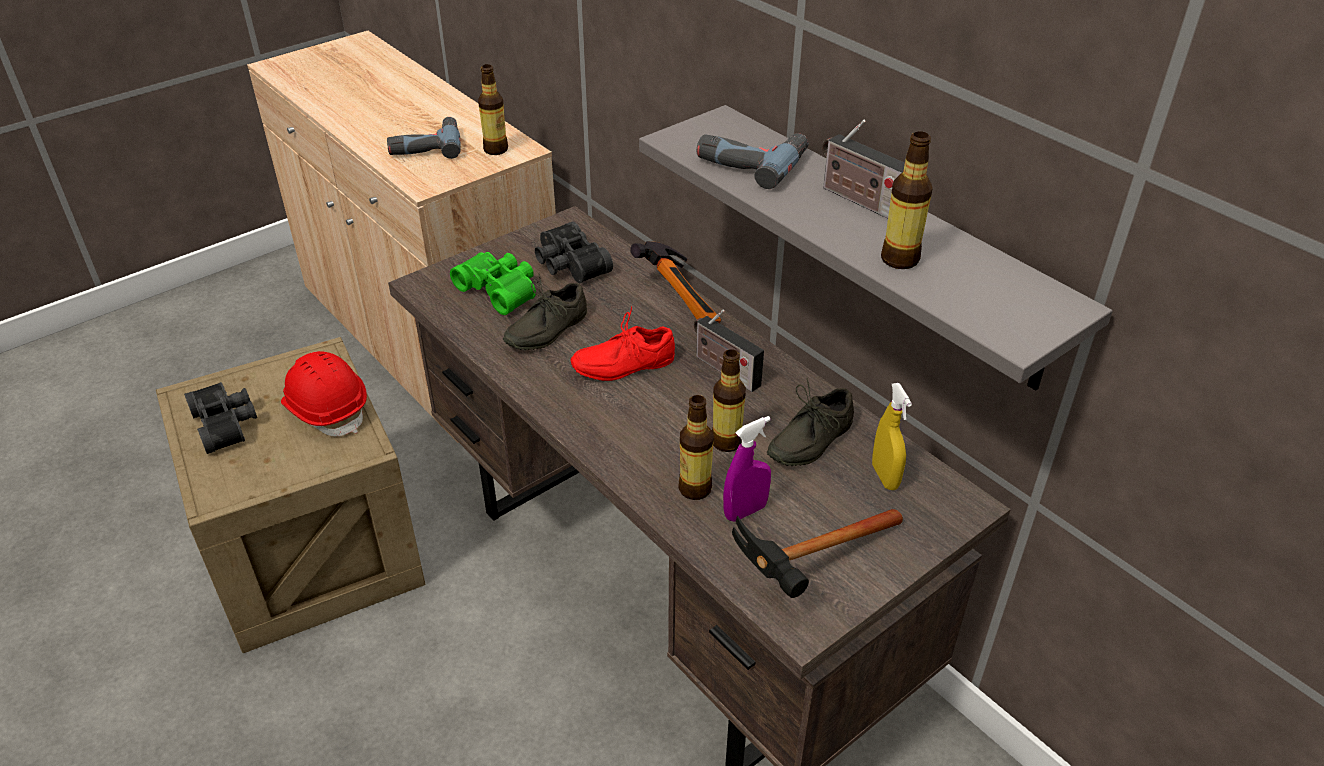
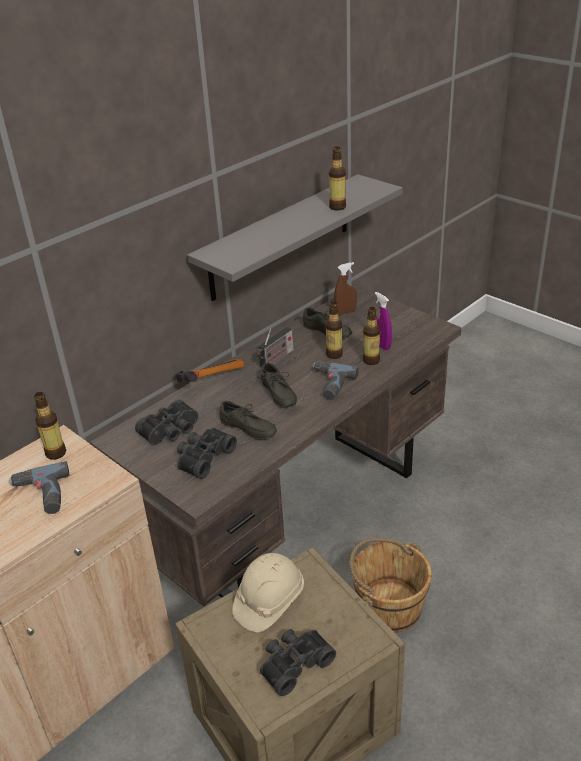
camera: 95 degrees left, 5 degrees down
red hard hat [281,351,367,436] -> beige hard hat [232,553,304,632]
green binoculars [450,252,536,315] -> black binoculars [177,428,237,479]
red shoe [570,306,675,381] -> grey shoe [257,363,297,408]
power drill [697,133,808,189] -> power drill moved to [313,361,359,400]
hammer [732,509,903,598] -> none
radio [822,120,905,219] -> none
yellow spray bottle [872,383,912,490] -> brown spray bottle [334,262,357,315]
none -> brown bucket [350,538,432,633]

